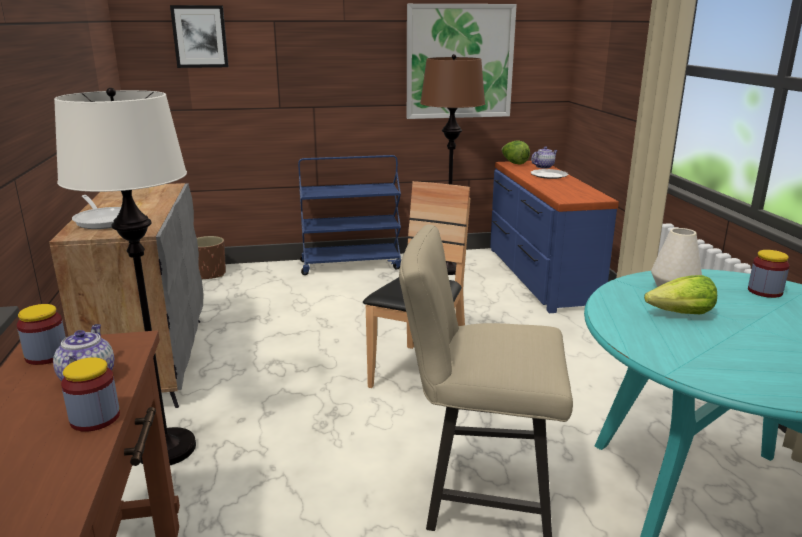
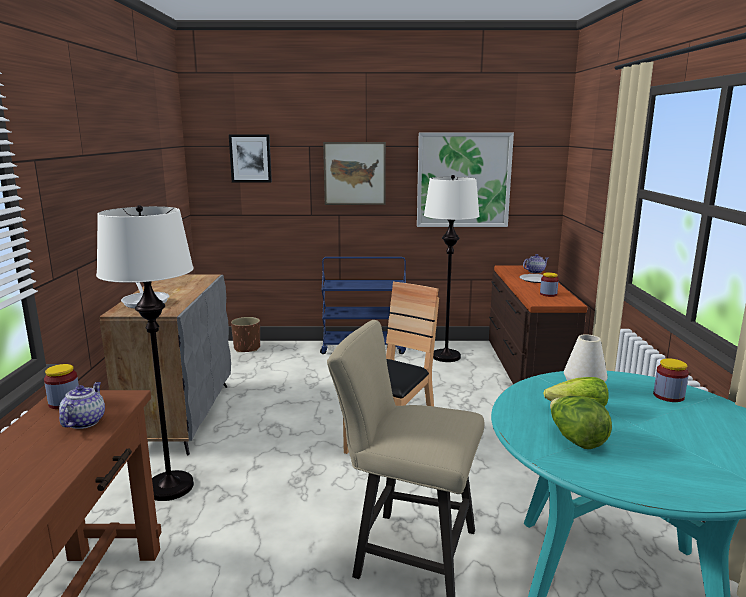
camera: 10 degrees right, 5 degrees down
jar [61,357,120,432] -> jar moved to [540,272,559,297]
brown floor lamp [420,54,485,275] -> white floor lamp [424,175,480,362]
blue dresser [490,161,619,313] -> brown dresser [489,266,587,384]
lettuce [502,140,530,164] -> lettuce moved to [550,396,612,449]
none -> picture [323,142,386,205]

